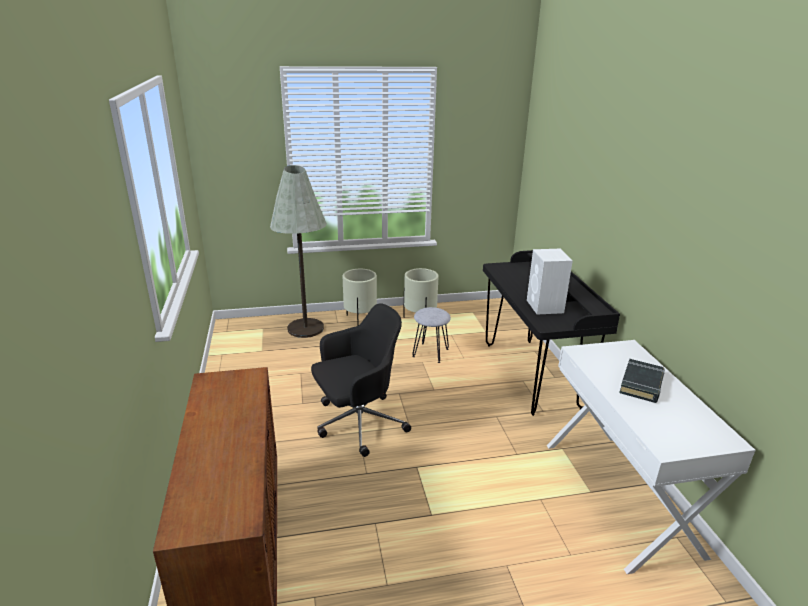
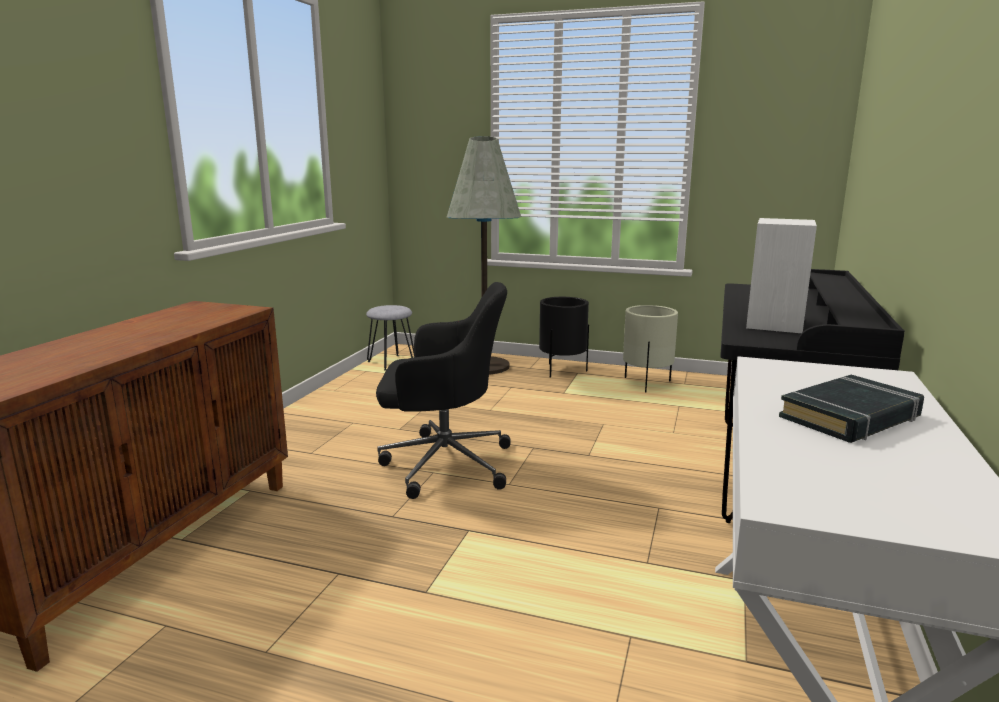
camera: 30 degrees right, 10 degrees down
beige planter [343,269,377,325] -> black planter [539,297,589,378]
grey stool [412,307,451,363] -> grey stool moved to [366,305,414,370]

